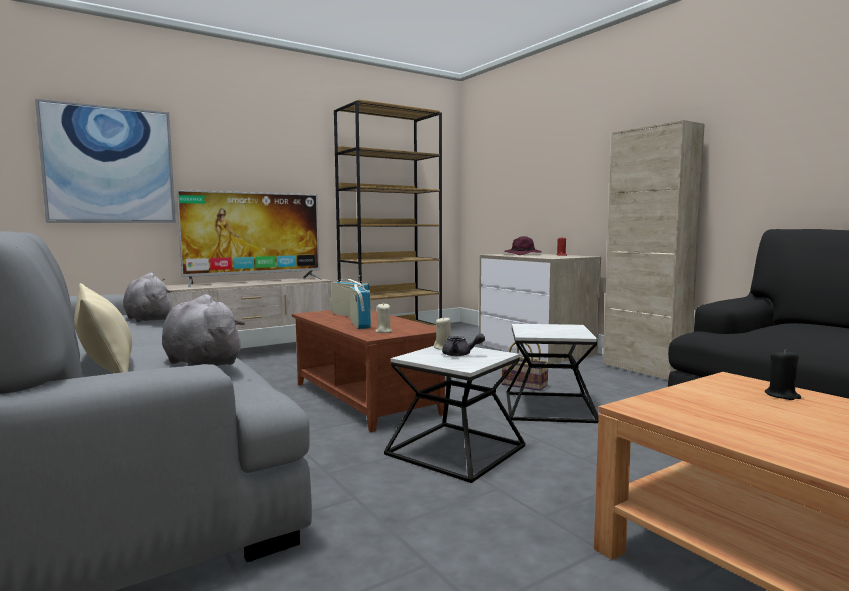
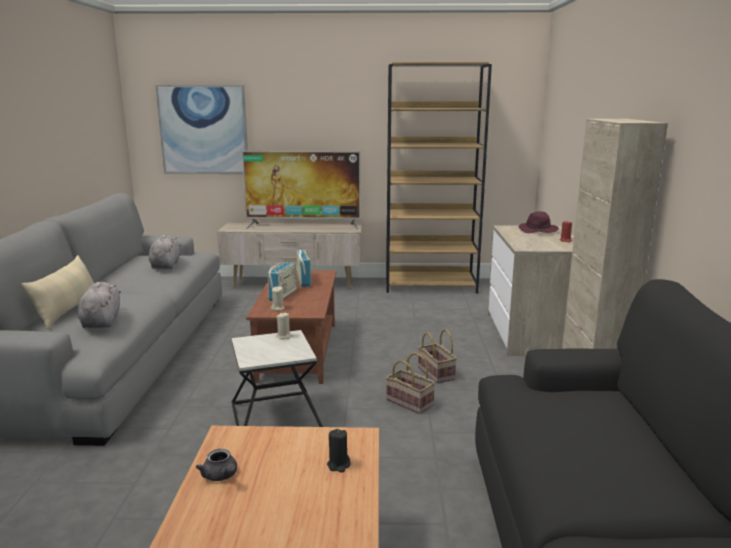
camera: 35 degrees right, 10 degrees up
grey teapot [442,334,485,356] -> grey teapot moved to [196,449,237,481]
side table [506,324,599,423] -> basket [386,353,435,414]

